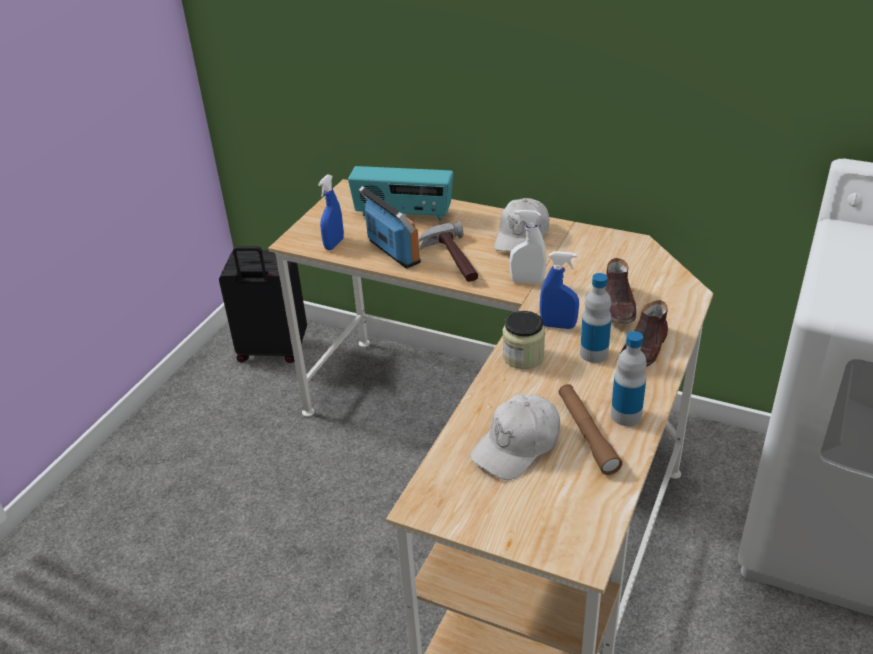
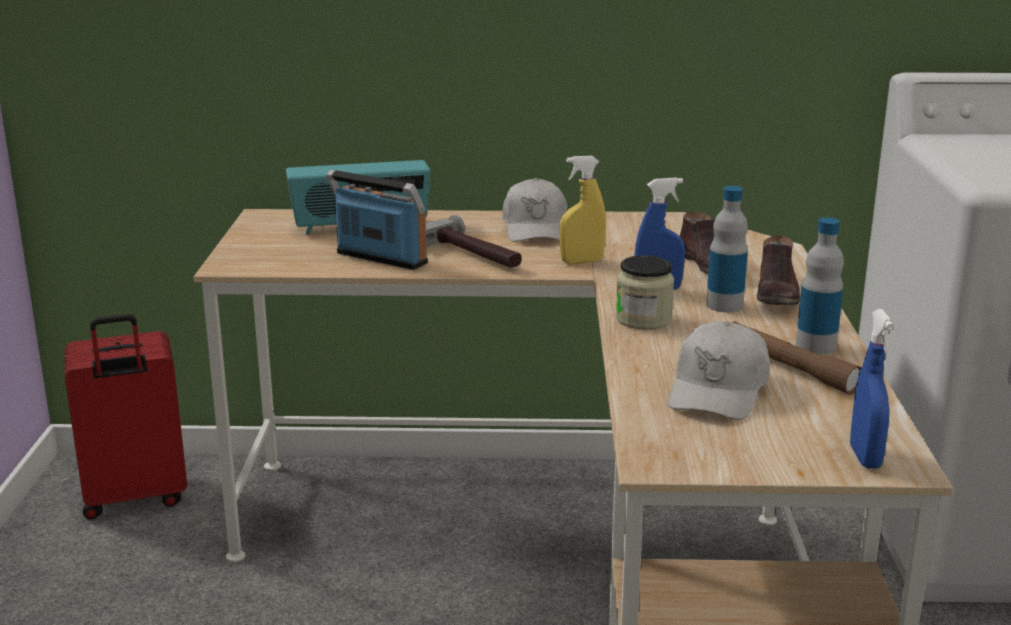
camera: 25 degrees left, 15 degrees down
black suitcase [219,246,307,363] -> red suitcase [65,314,187,520]
blue spray bottle [318,174,344,250] -> blue spray bottle moved to [850,309,894,469]
white spray bottle [510,210,546,284] -> yellow spray bottle [559,156,606,264]

